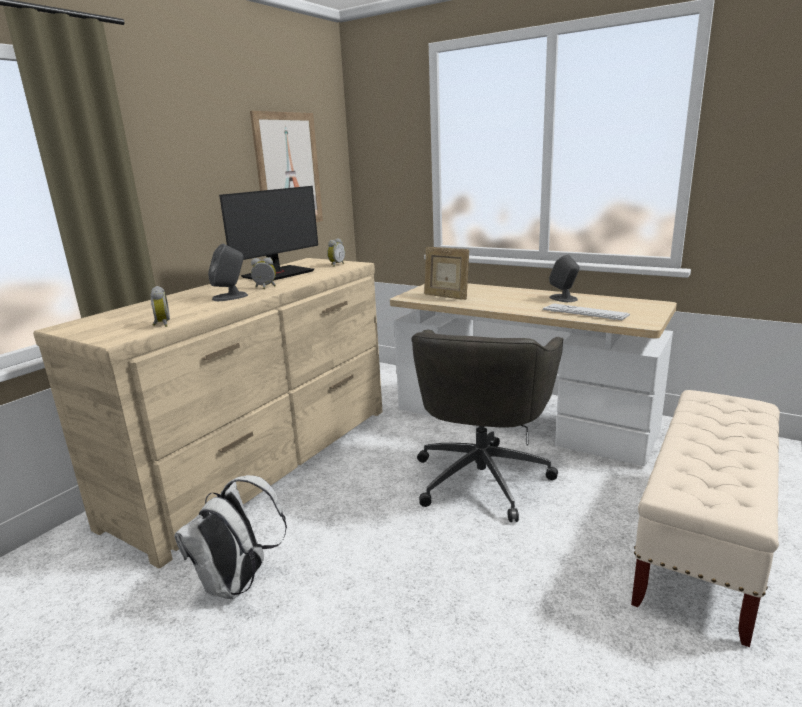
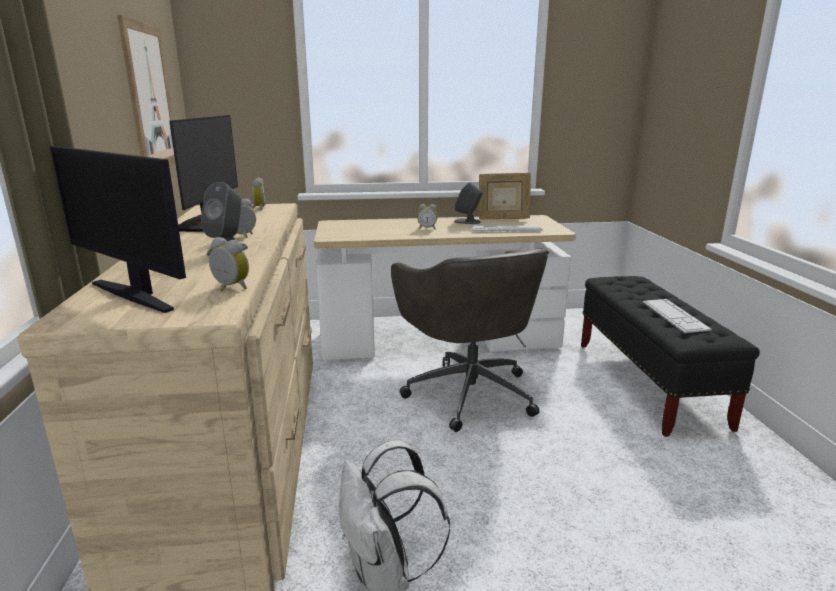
camera: 40 degrees left, 0 degrees up
picture frame [424,247,469,300] -> picture frame moved to [479,173,531,219]
beige bench [631,390,780,647] -> black bench [581,276,760,437]
none -> monitor [50,146,186,313]
none -> alarm clock [417,204,438,229]
none -> keyboard [643,299,712,333]

